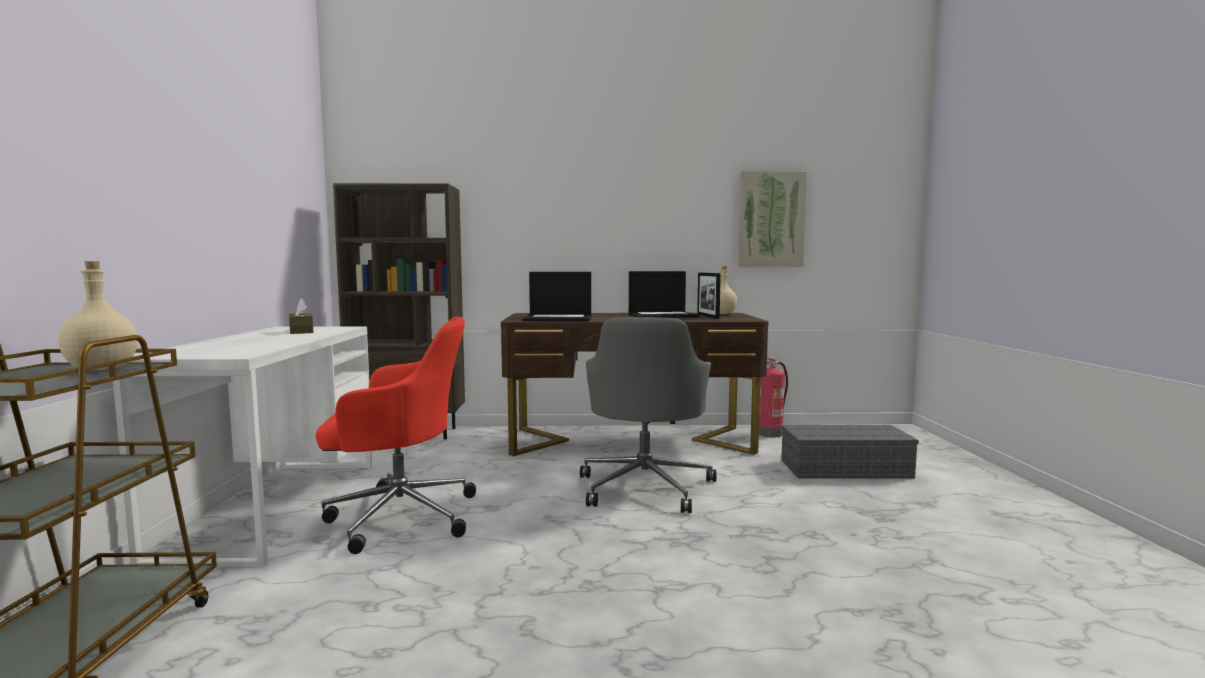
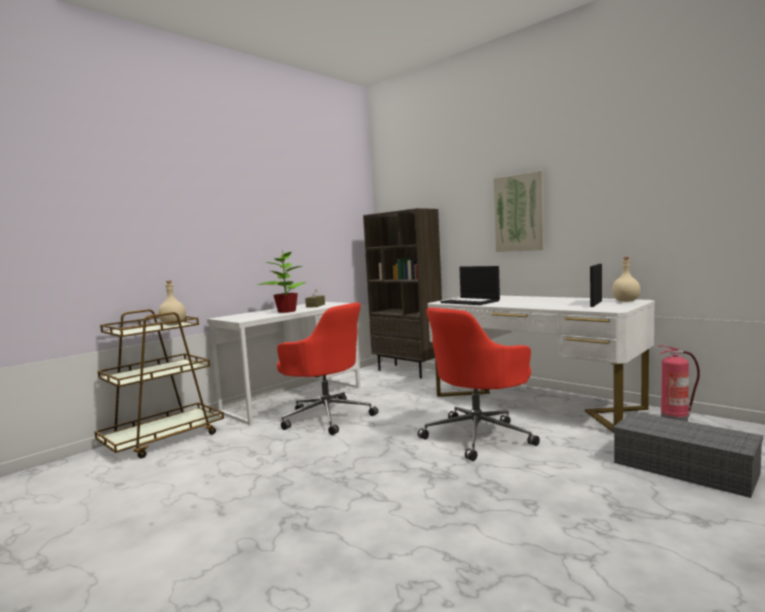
camera: 45 degrees right, 0 degrees up
brown desk [501,313,769,456] -> white desk [428,295,655,433]
grey office chair [580,317,716,513] -> red office chair [418,307,540,461]
laptop [629,271,700,318] -> none
picture [738,171,807,267] -> picture moved to [494,171,545,252]
none -> potted plant [258,251,306,313]

